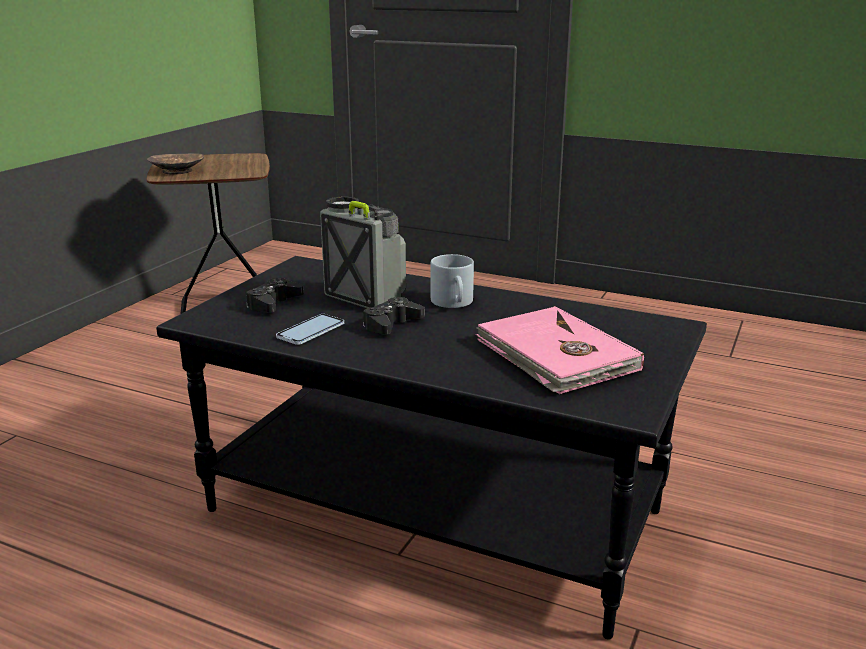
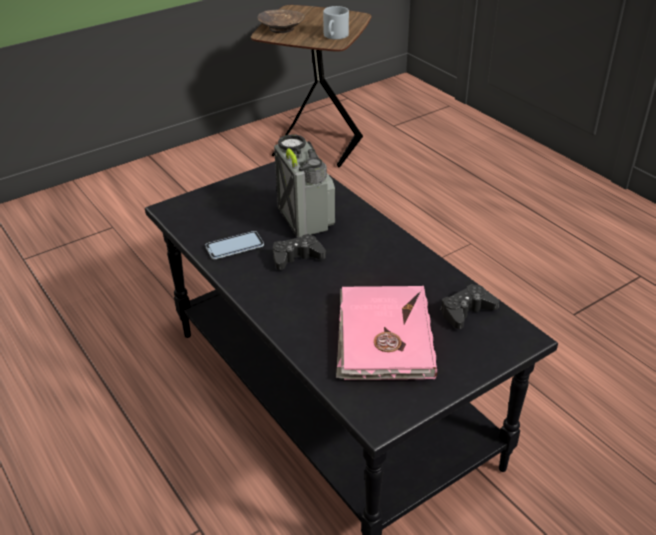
camera: 30 degrees right, 15 degrees up
black game controller [246,278,304,312] -> black game controller moved to [440,284,499,329]
grey mug [431,254,474,308] -> grey mug moved to [323,6,349,39]

